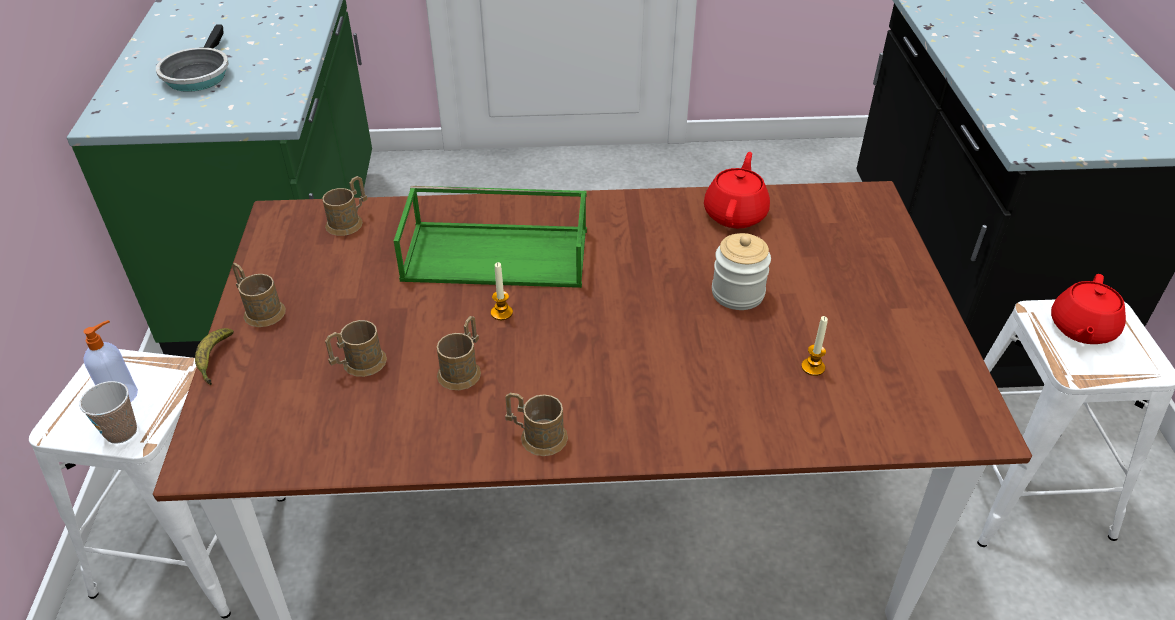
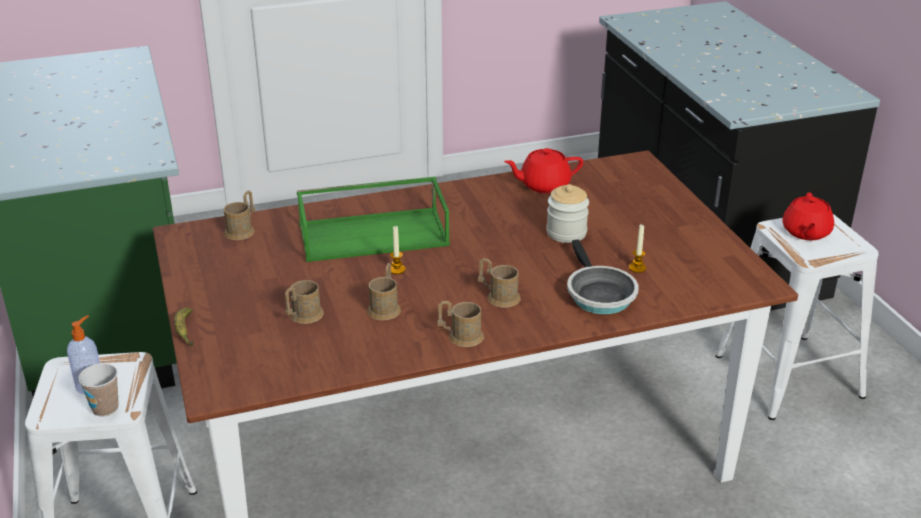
camera: 15 degrees left, 10 degrees down
frying pan [156,24,229,92] -> frying pan moved to [567,240,638,314]
brown mug [232,263,286,327] -> brown mug moved to [478,258,521,307]
red teapot [704,152,770,228] -> red teapot turned 105 degrees counterclockwise [504,148,583,193]

